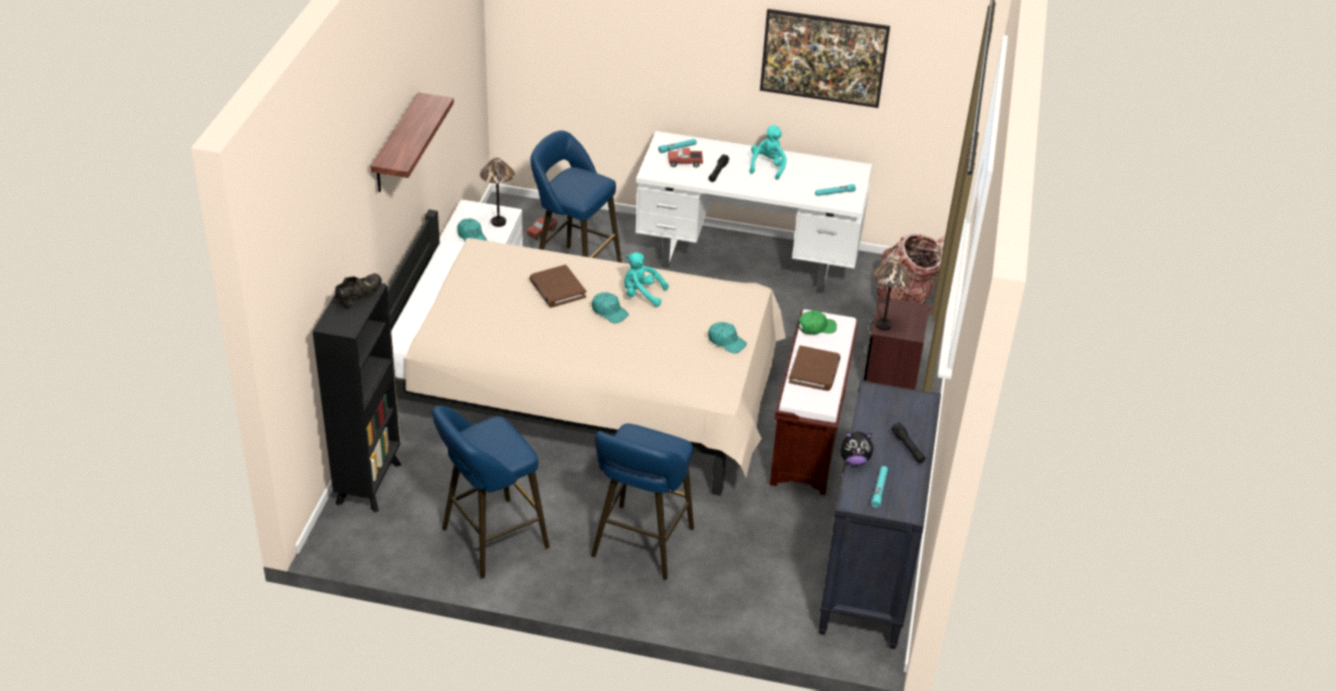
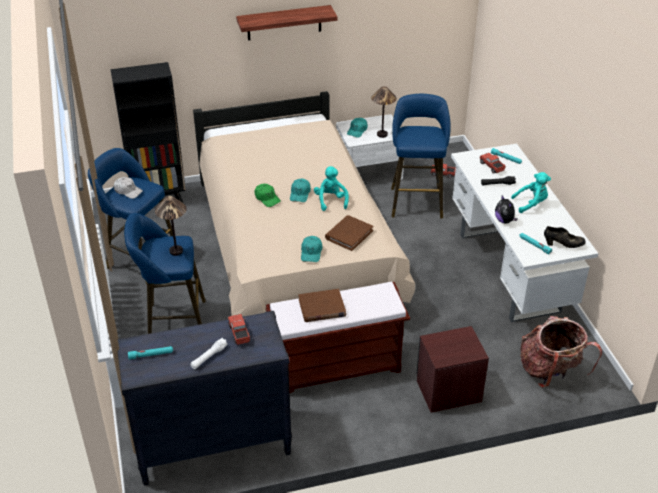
camera: 65 degrees right, 0 degrees up
black shoe [335,273,382,309] -> black shoe moved to [544,226,586,248]
brown book [530,264,586,308] -> brown book moved to [325,215,373,251]
picture [760,9,890,108] -> none
green cap [798,310,837,334] -> green cap moved to [255,184,281,207]
plush toy [840,431,875,465] -> plush toy moved to [495,196,518,223]
table lamp [873,259,910,331] -> table lamp moved to [155,196,187,256]
black flashlight [891,423,925,464] -> white flashlight [190,338,228,369]
none -> white cap [114,177,143,199]
none -> toy truck [228,314,250,345]

